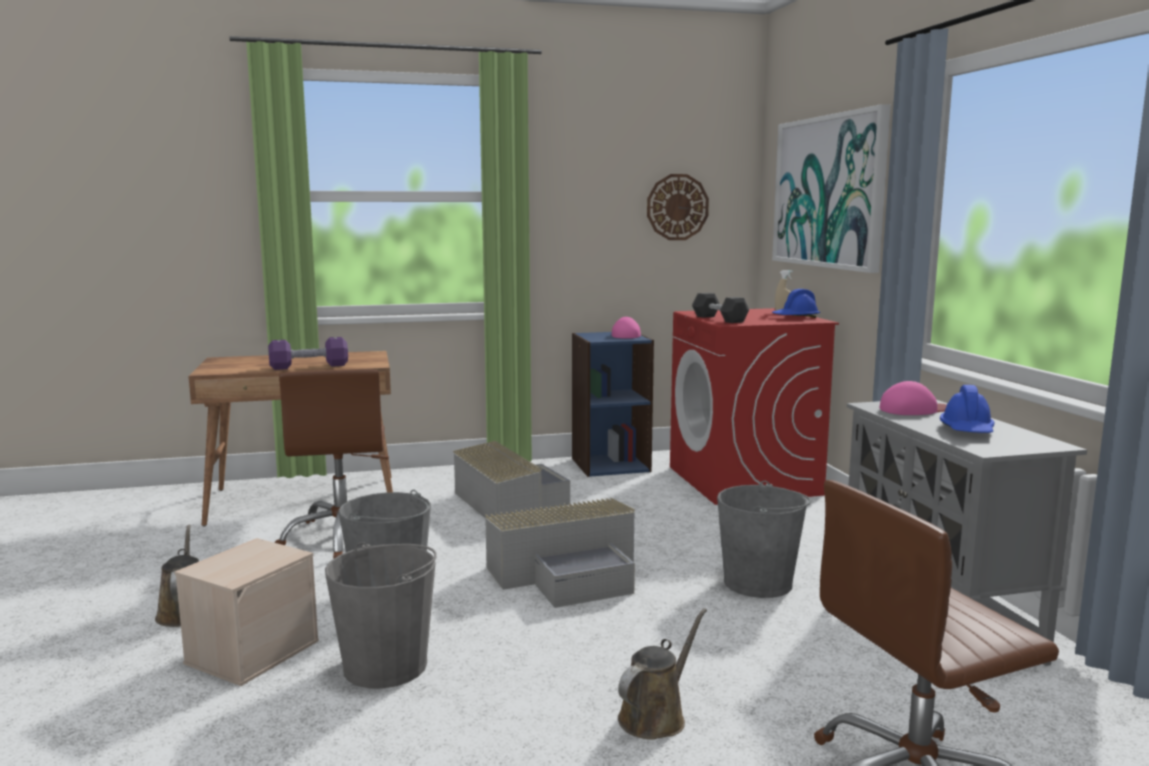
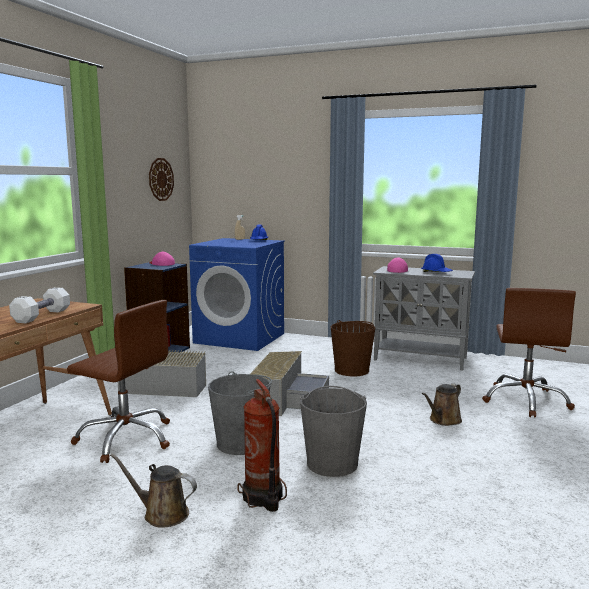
camera: 55 degrees left, 0 degrees up
beige storage box [174,538,319,686] -> fire extinguisher [237,379,287,512]
purple dumbbell [268,337,348,370] -> white dumbbell [9,287,70,323]
brown watering can [618,608,707,740] -> brown watering can turned 120 degrees counterclockwise [422,383,462,426]
red washing machine [670,308,839,505] -> blue washing machine [189,238,285,351]
black dumbbell [692,293,749,323] -> none
grey bucket [717,481,811,598] -> brown bucket [331,320,375,377]
picture [772,104,891,273] -> none

